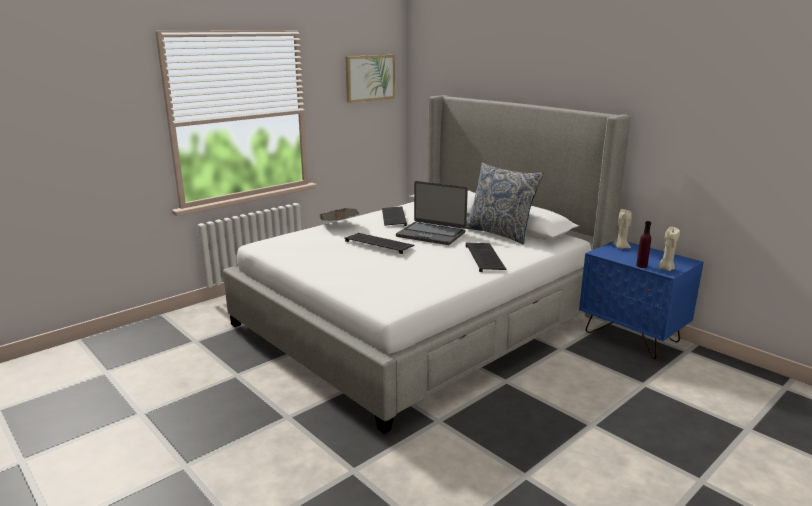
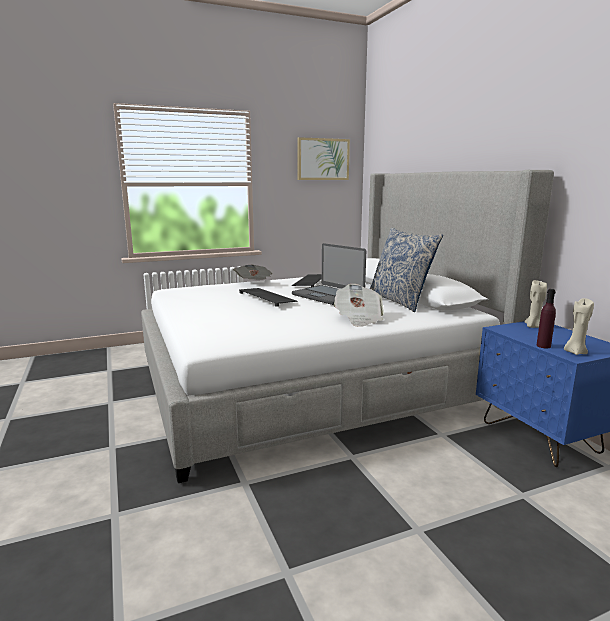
camera: 20 degrees right, 5 degrees down
keyboard [466,242,507,272] -> newspaper [334,284,384,327]

